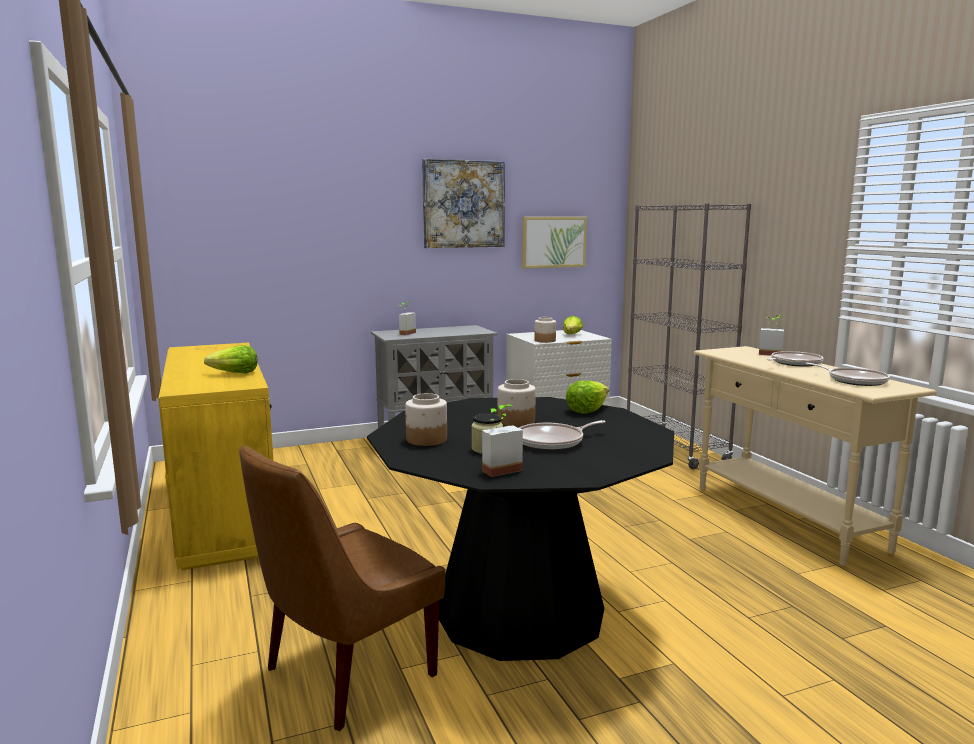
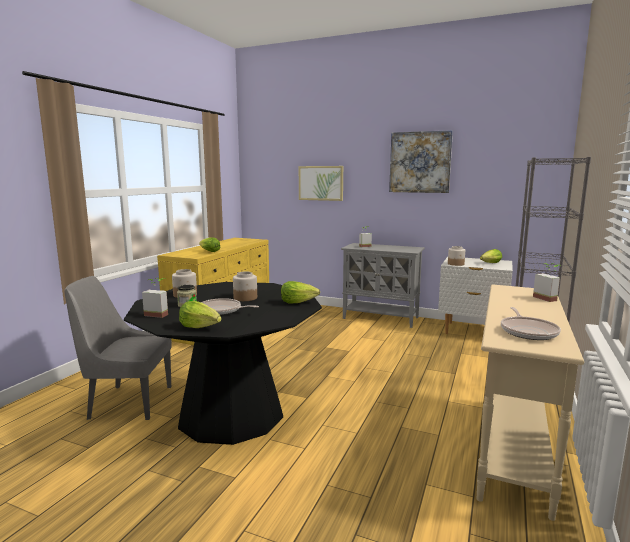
camera: 45 degrees right, 0 degrees up
brown chair [239,445,445,731] -> grey chair [64,276,172,420]
picture [522,217,587,269] -> picture moved to [299,166,343,201]
frying pan [767,351,823,367] -> none
none -> lettuce [179,301,221,328]

